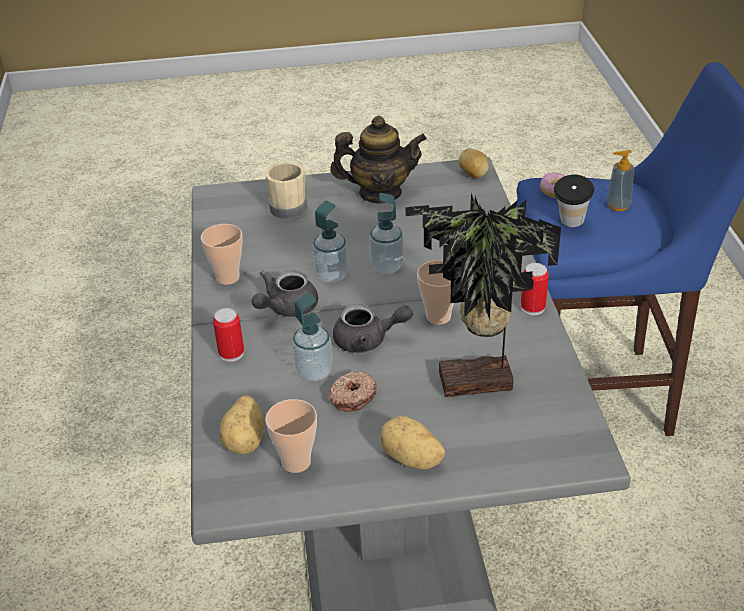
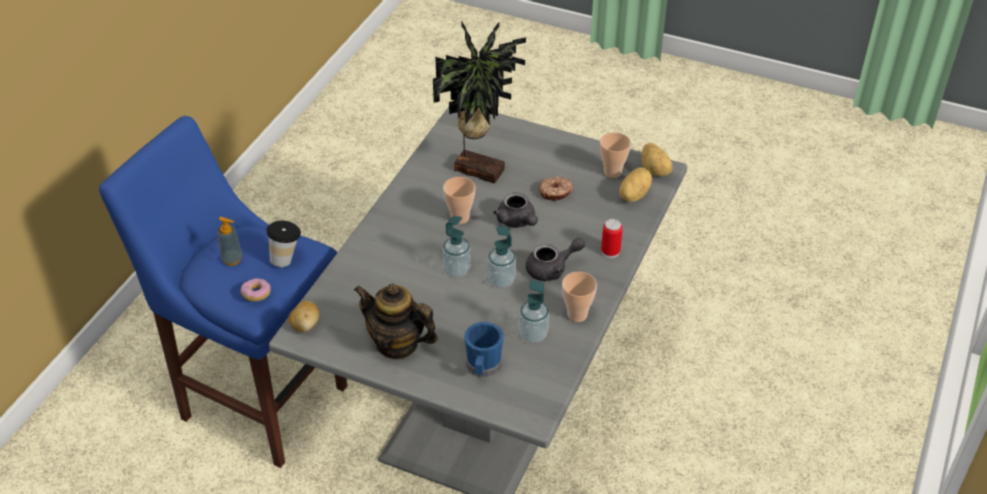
camera: 150 degrees left, 5 degrees up
beige mug [265,162,307,219] -> blue mug [465,322,503,377]
soap dispenser [292,293,333,381] -> soap dispenser moved to [519,280,549,343]
grey teapot [333,304,413,353] -> grey teapot turned 150 degrees counterclockwise [494,192,538,228]
potato [380,416,445,470] -> potato moved to [642,143,673,176]
can [521,263,549,315] -> none

